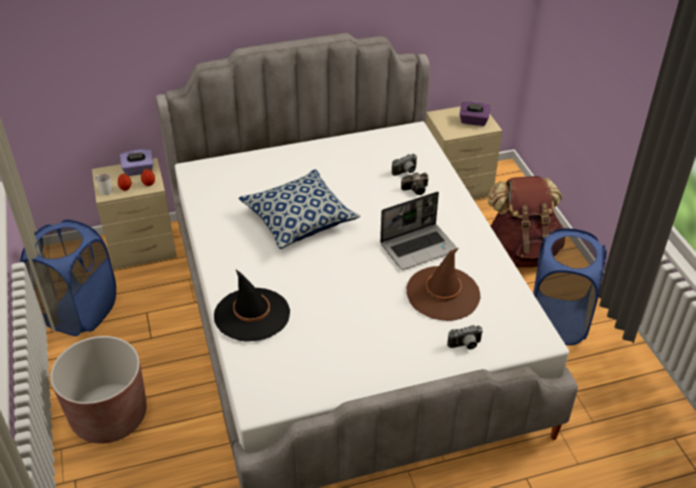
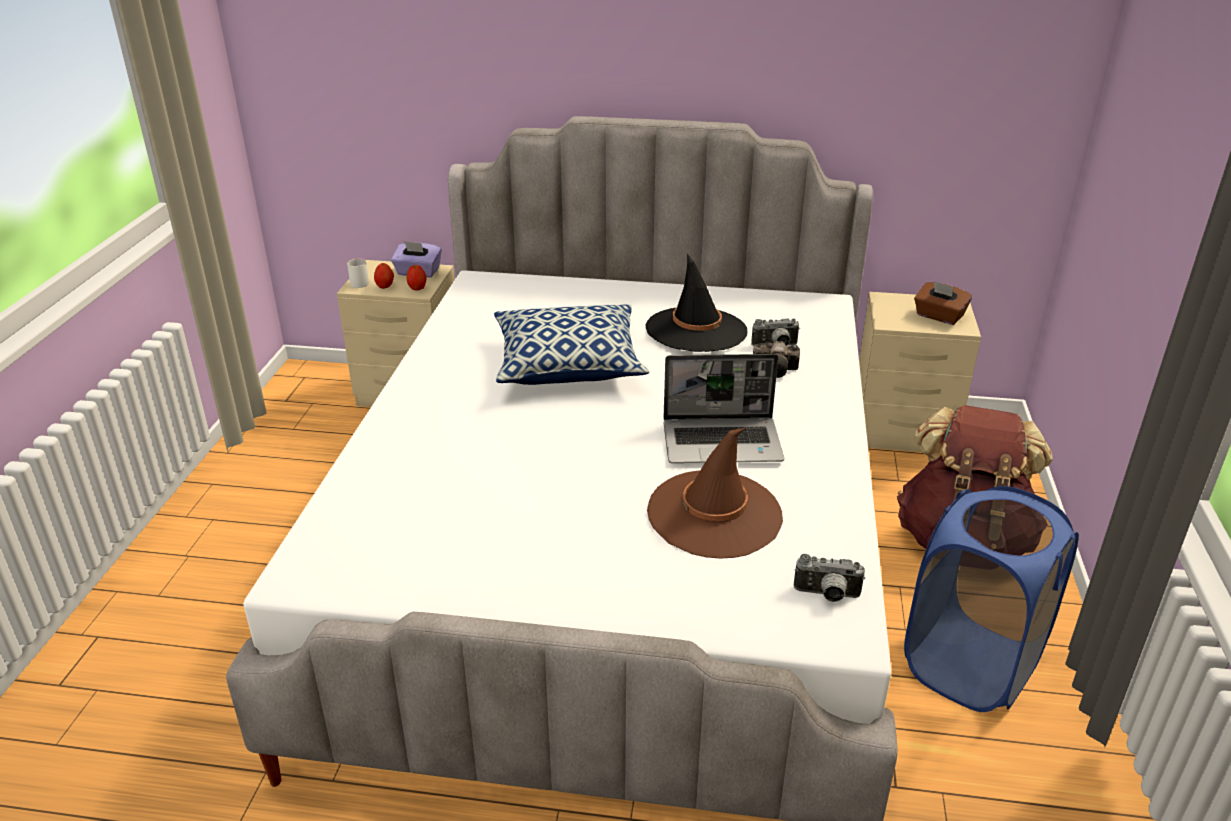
camera: 25 degrees right, 10 degrees down
blue laundry basket [20,220,116,336] -> none
brown planter [50,336,147,444] -> none
black hat [214,270,290,342] -> black hat moved to [645,253,747,352]
camera [447,325,483,349] -> camera moved to [794,554,865,602]
purple tissue box [459,101,491,126] -> brown tissue box [914,281,972,325]

